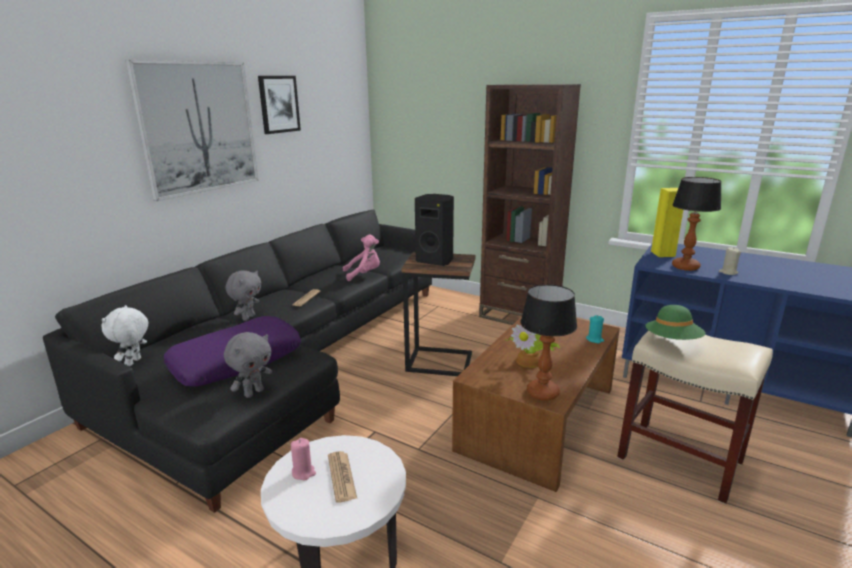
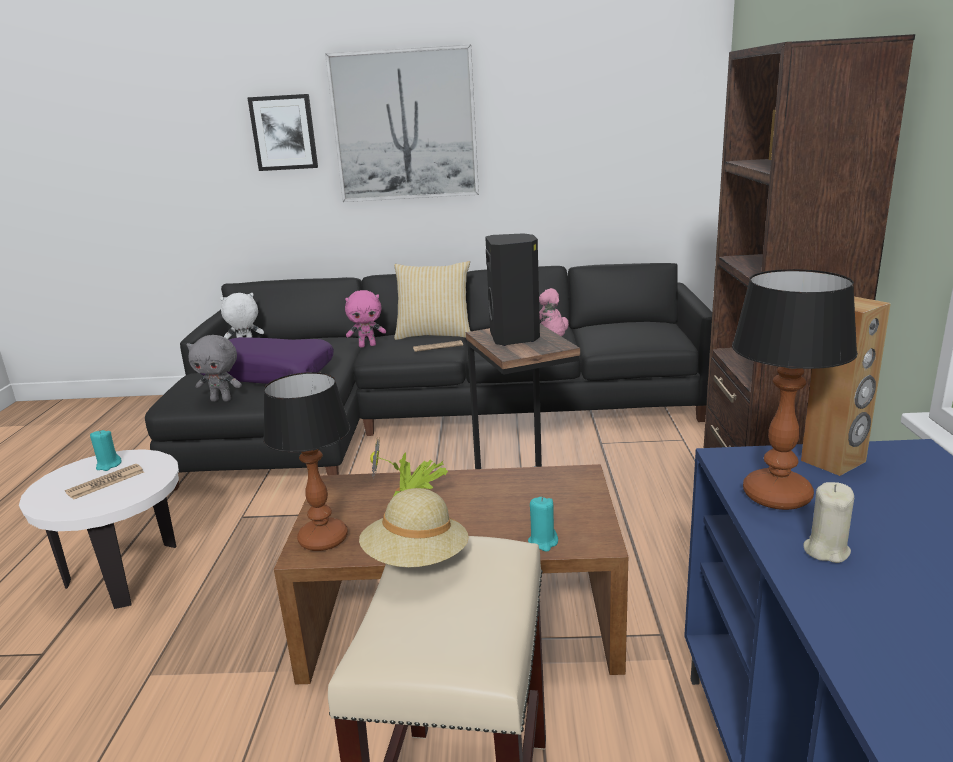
camera: 60 degrees right, 0 degrees up
grey plush toy [226,270,261,321] -> pink plush toy [345,290,386,348]
picture [258,76,301,134] -> picture moved to [247,94,318,171]
pink candle [291,438,316,480] -> turquoise candle [90,430,122,471]
green hat [646,305,706,340] -> beige hat [359,488,469,568]
yellow speaker [651,188,683,257] -> brown speaker [801,297,891,476]
none -> pillow [394,261,470,340]

